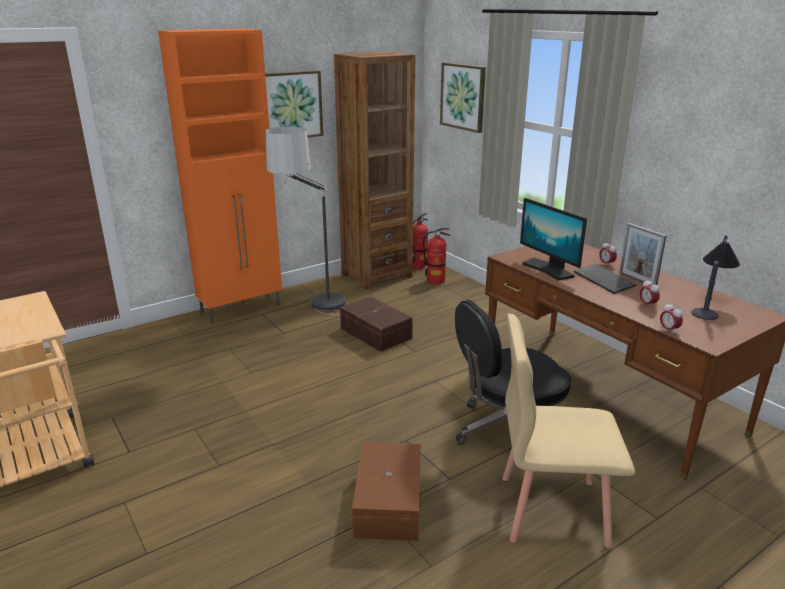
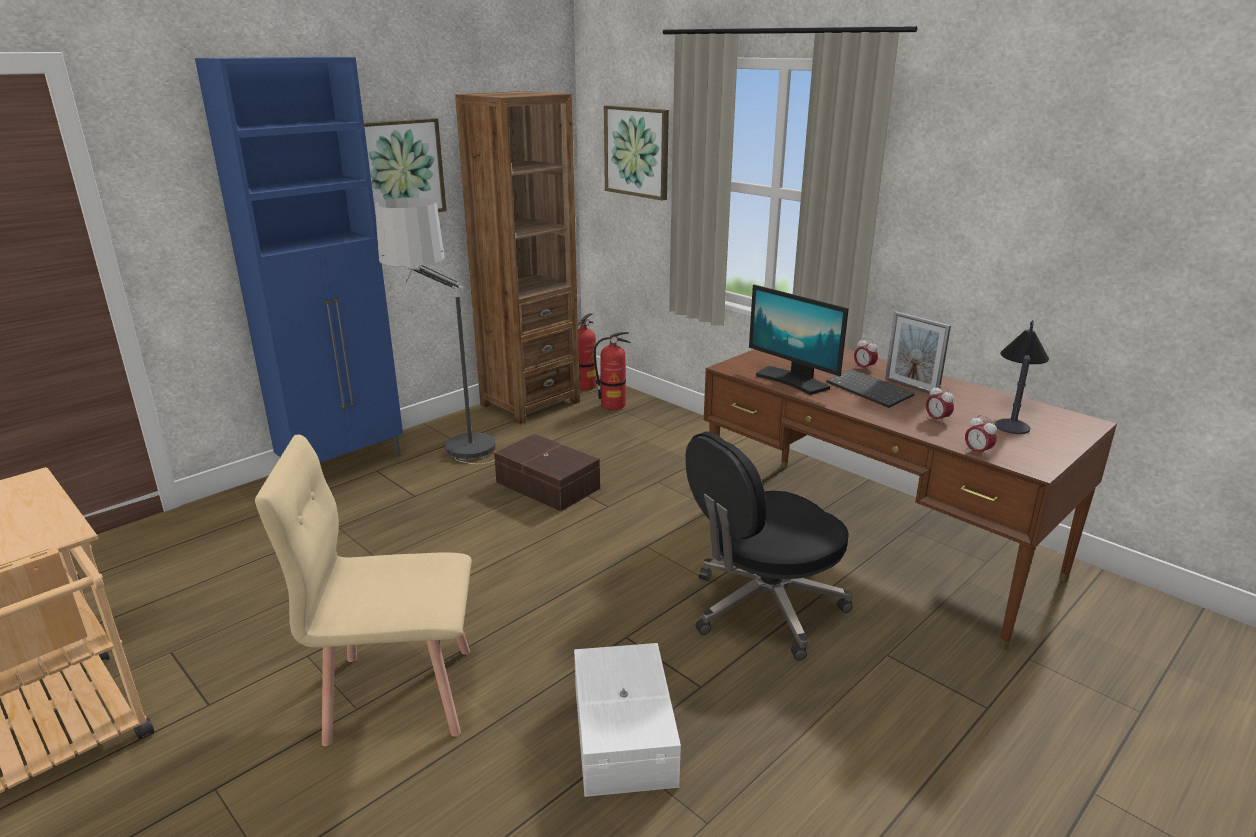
camera: 10 degrees left, 0 degrees up
orange cabinet [158,29,282,323] -> blue cabinet [195,57,403,462]
brown storage box [352,442,421,541] -> white storage box [574,643,681,797]
beige chair [502,314,635,548] -> beige chair moved to [255,435,472,746]

